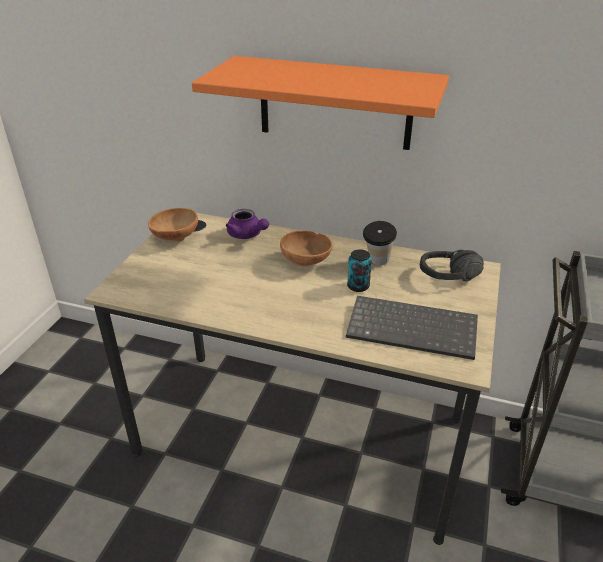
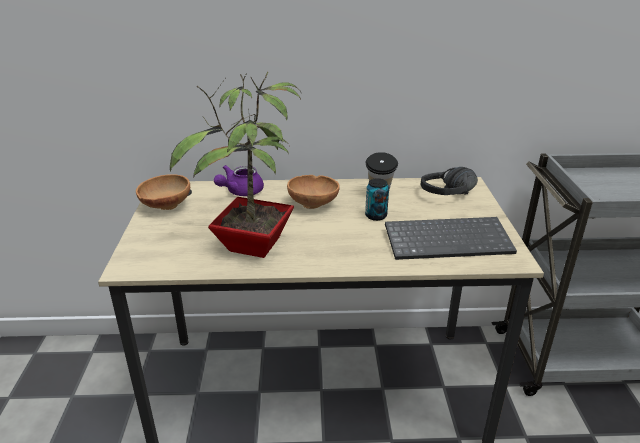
camera: 20 degrees left, 5 degrees down
orange shelf [192,56,449,150] -> none
purple teapot [226,209,269,239] -> purple teapot turned 105 degrees clockwise [214,165,264,196]
none -> potted plant [170,72,301,258]

